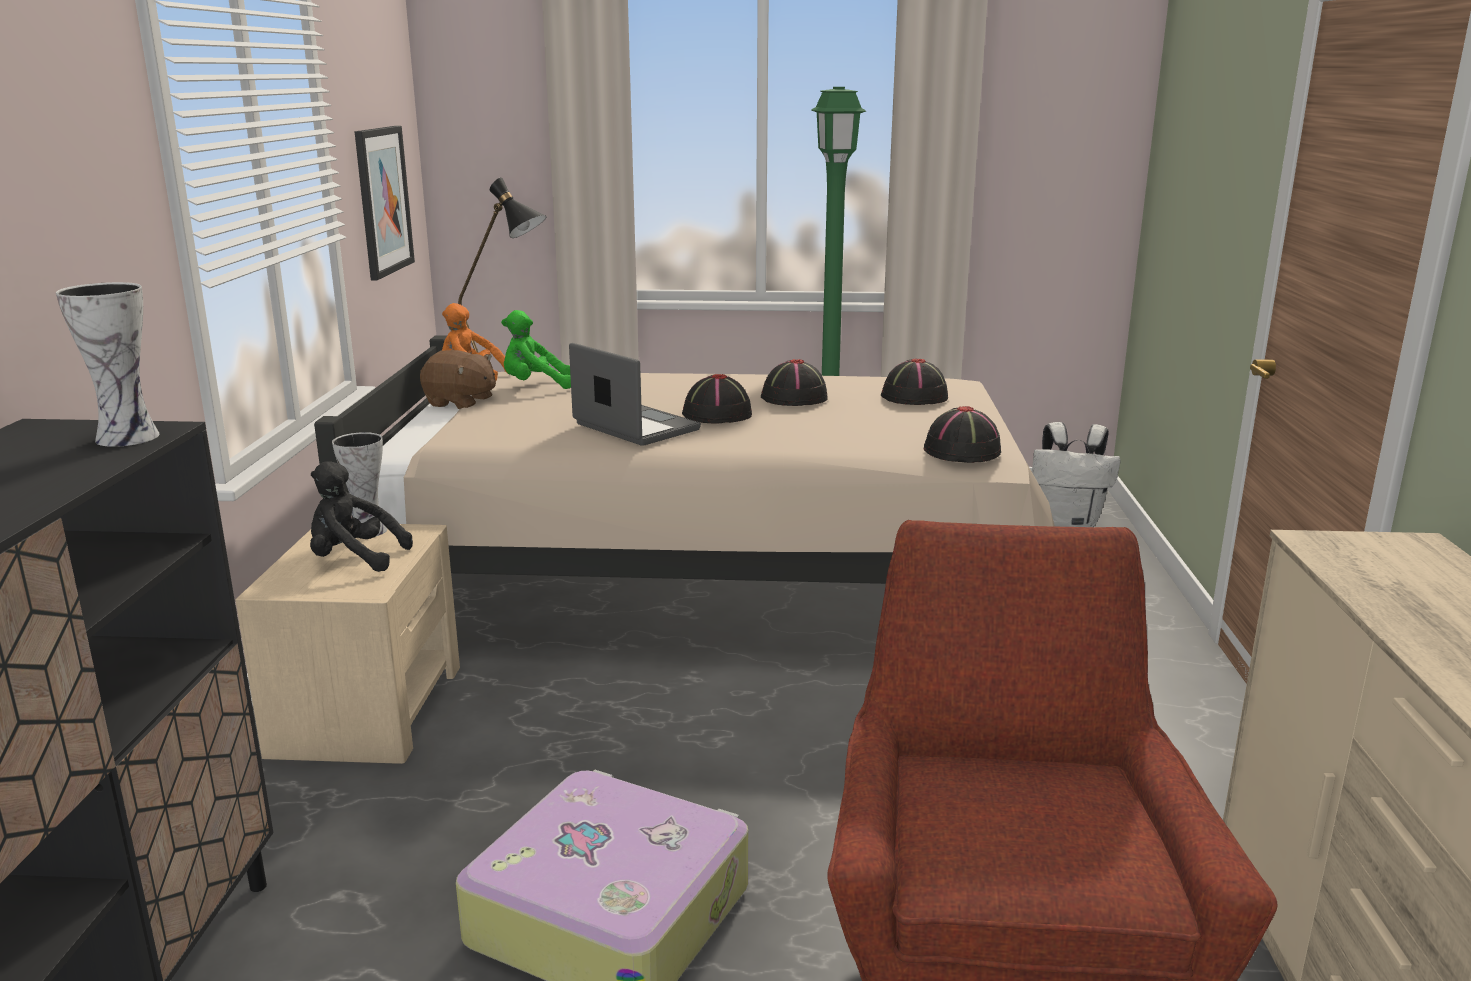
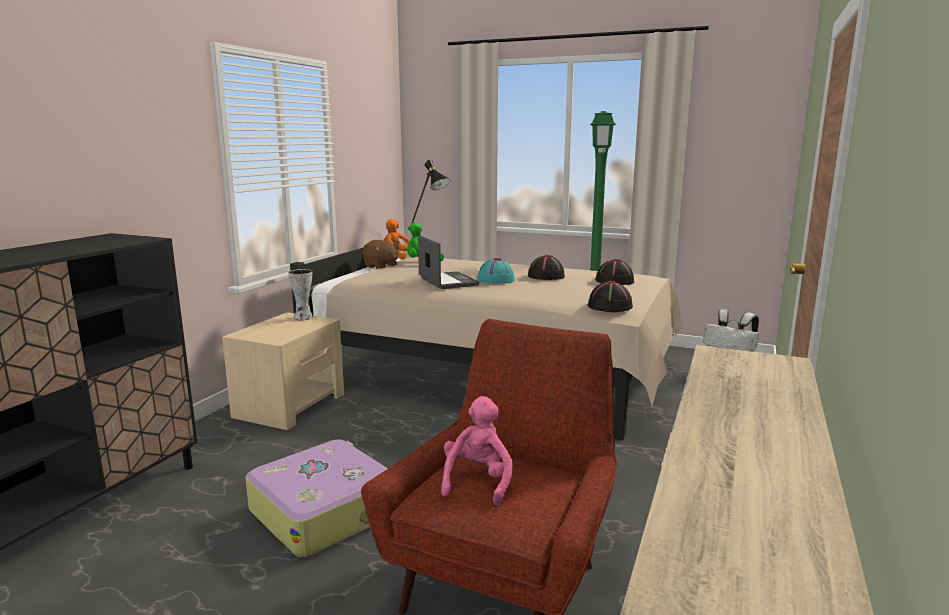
camera: 20 degrees right, 5 degrees down
vase [56,282,160,447] -> none
black plush toy [310,461,413,572] -> none
picture [355,126,415,281] -> none
black hat [682,374,752,423] -> turquoise hat [477,258,515,284]
none -> pink plush toy [441,396,513,505]

